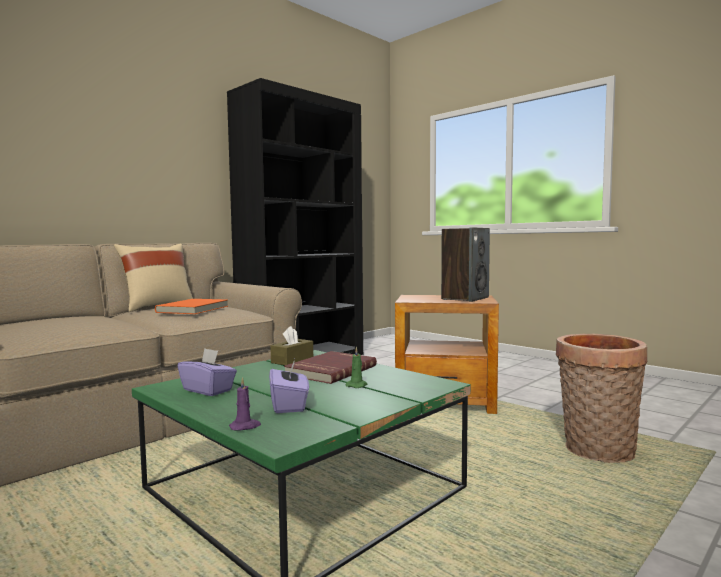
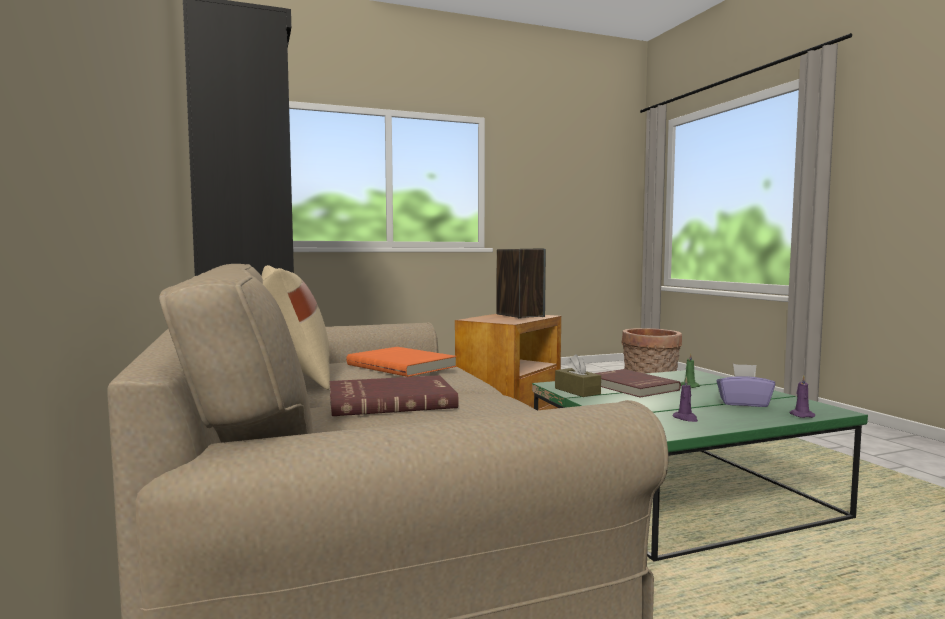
camera: 65 degrees left, 0 degrees up
purple tissue box [178,348,237,396] -> purple candle [673,376,698,422]
none -> red book [330,375,459,416]

